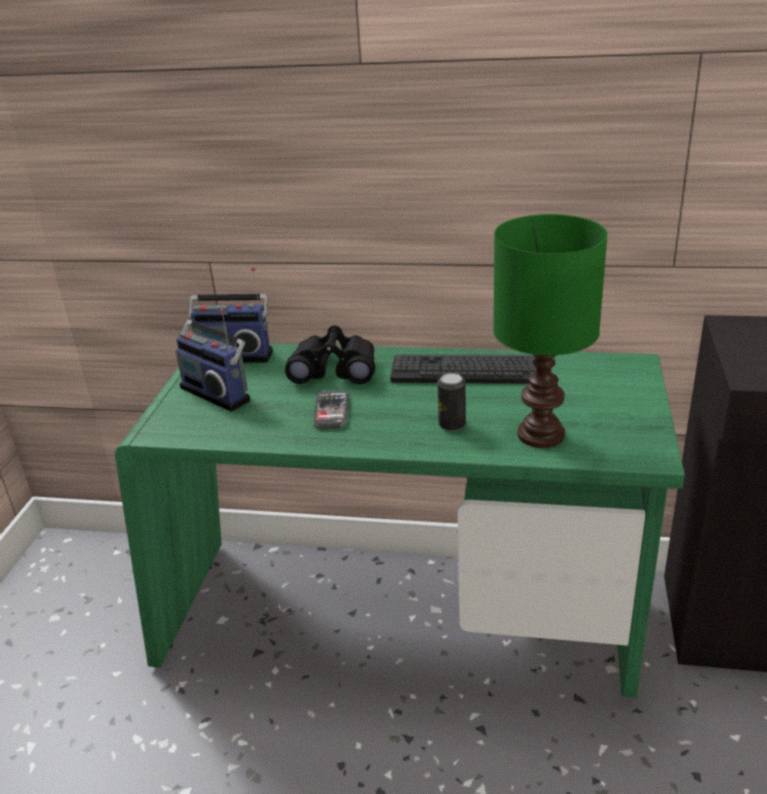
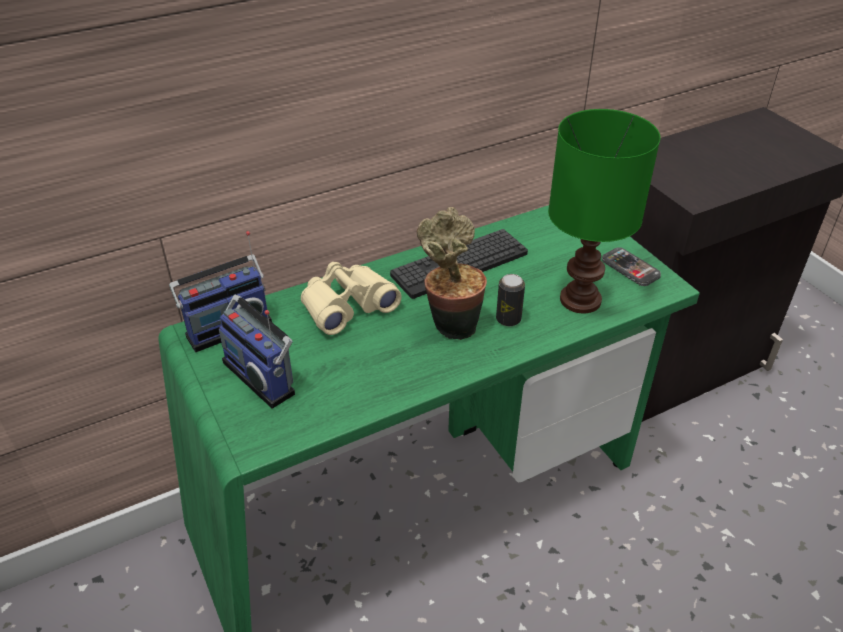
camera: 40 degrees left, 10 degrees up
radio [176,309,250,412] -> radio turned 45 degrees clockwise [219,295,295,409]
black binoculars [285,325,375,384] -> beige binoculars [301,262,402,335]
phone [313,390,349,429] -> phone moved to [602,247,661,286]
none -> potted plant [417,207,487,340]

